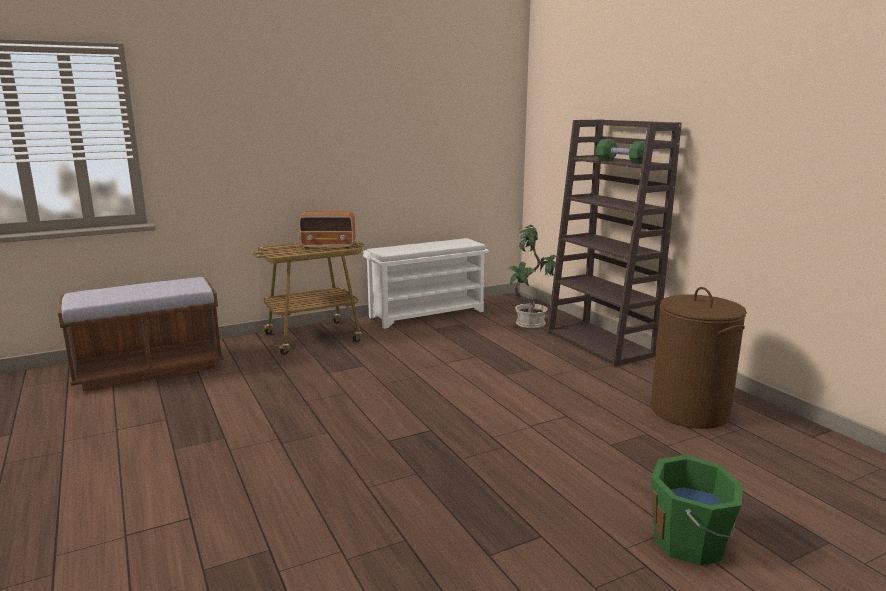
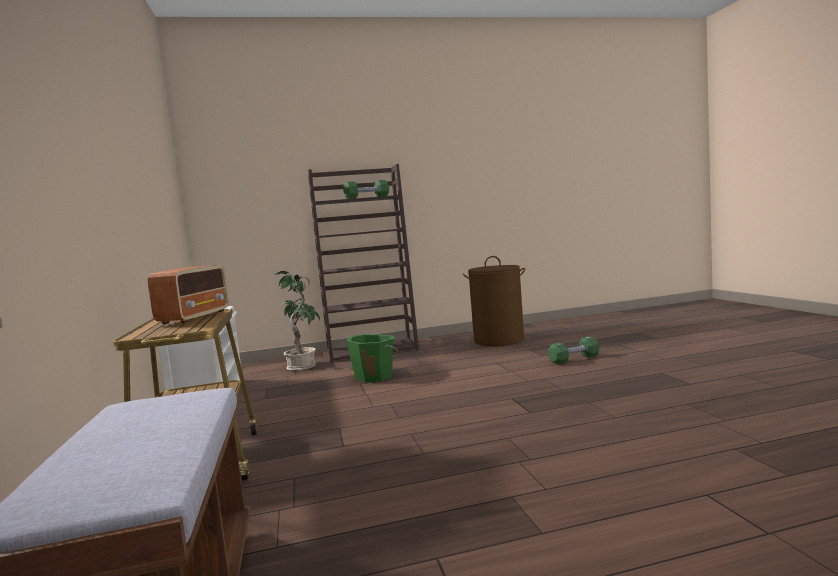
camera: 75 degrees left, 10 degrees down
green bucket [652,455,743,566] -> green bucket moved to [347,334,398,383]
none -> green dumbbell [548,336,599,365]

